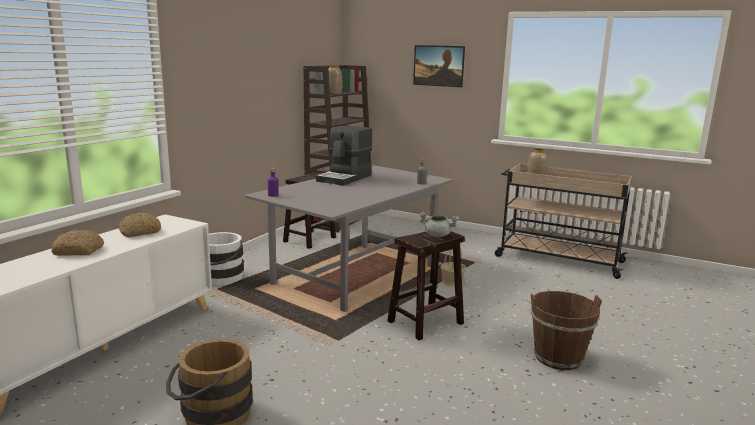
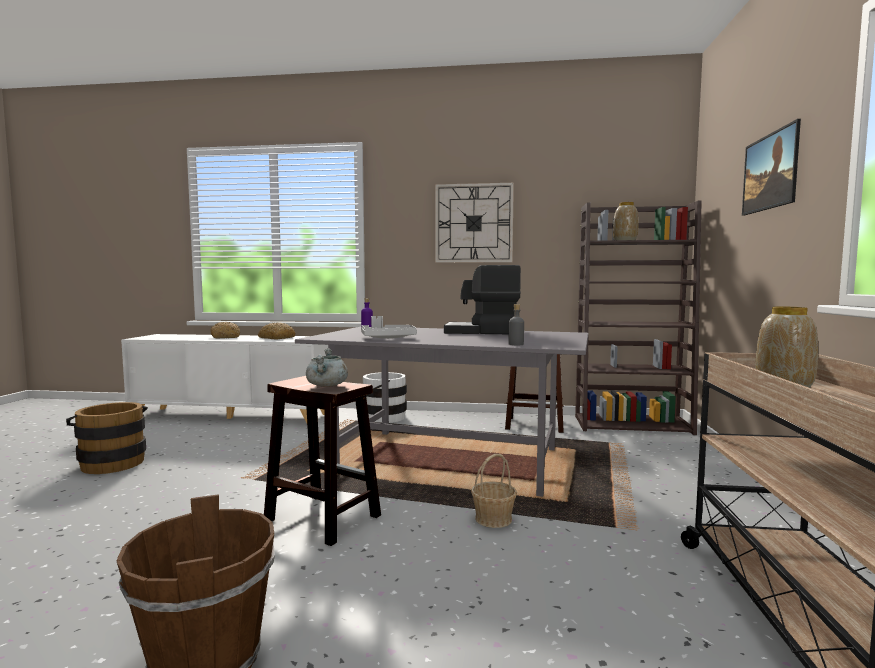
camera: 70 degrees right, 10 degrees down
none -> grey tray [361,316,417,339]
none -> wall clock [435,183,514,263]

